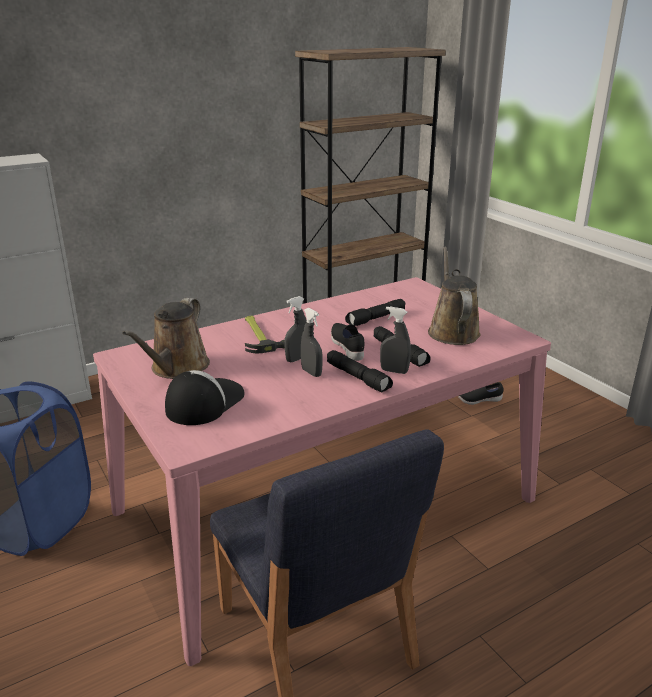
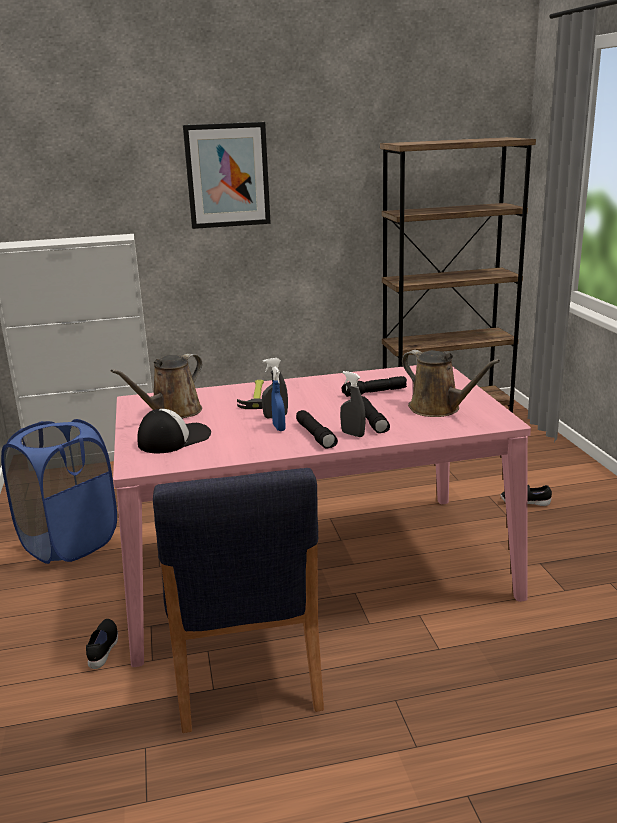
camera: 20 degrees right, 5 degrees down
grey spray bottle [301,308,323,377] -> blue spray bottle [271,367,285,431]
black shoe [331,323,364,361] -> black shoe moved to [86,619,118,669]
brown watering can [428,246,481,345] -> brown watering can turned 120 degrees clockwise [402,350,500,417]
none -> picture [183,122,271,229]

